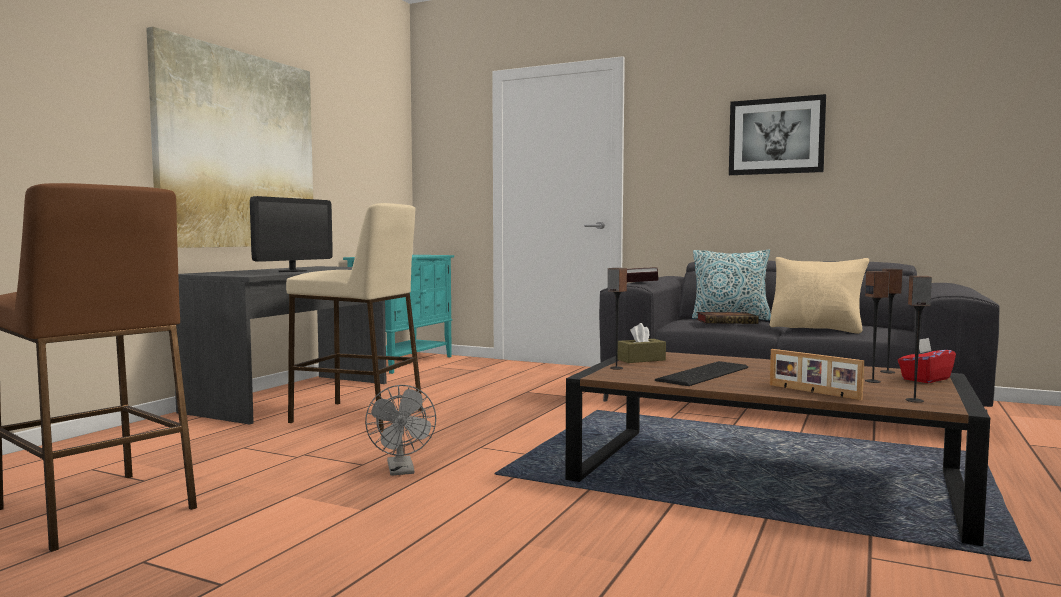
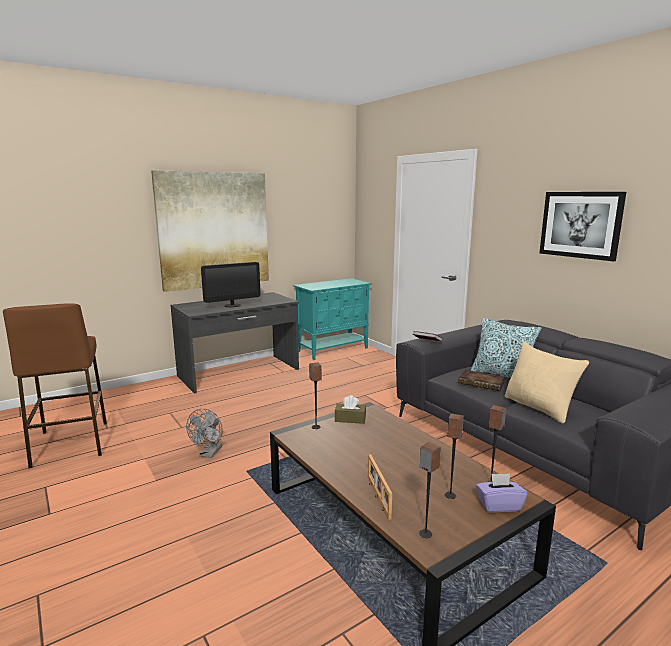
camera: 30 degrees right, 10 degrees up
beige stool [286,203,423,432] -> none
keyboard [655,361,748,386] -> none
red tissue box [898,338,956,383] -> purple tissue box [476,474,528,513]

